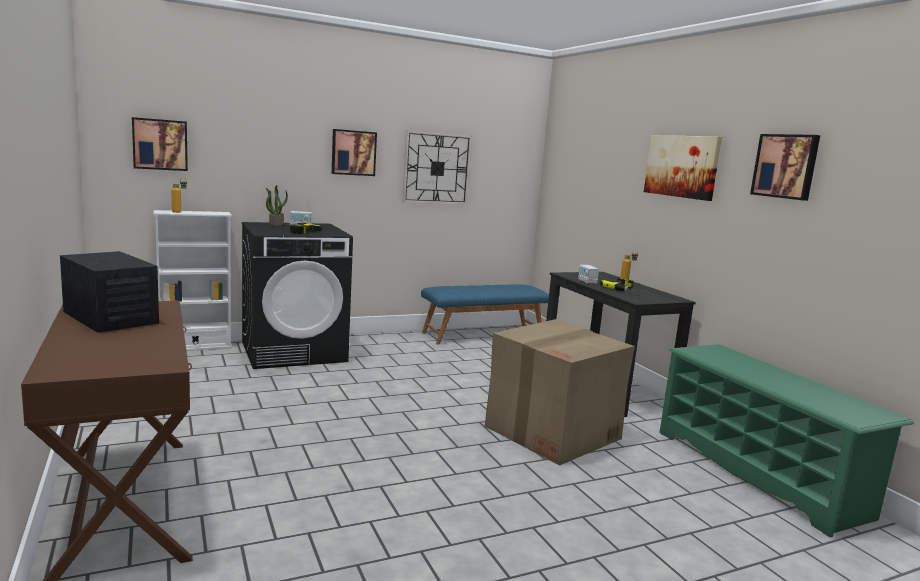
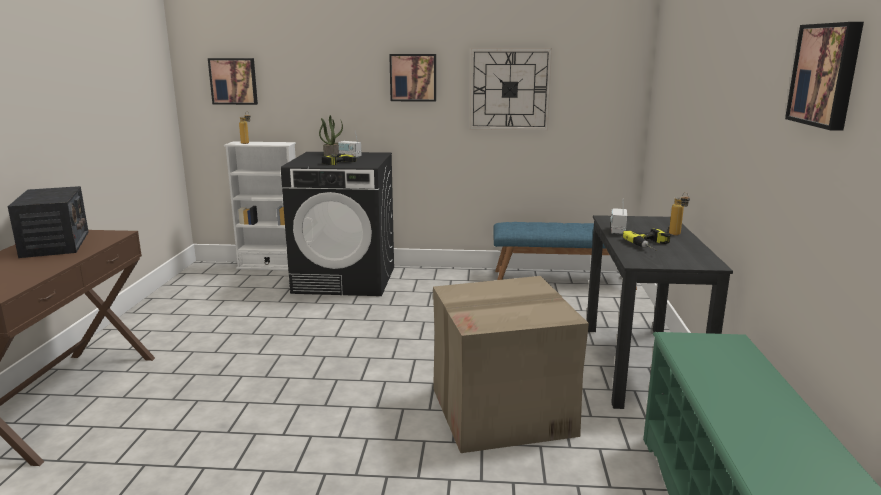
camera: 30 degrees right, 5 degrees up
picture [644,135,722,201] -> none

